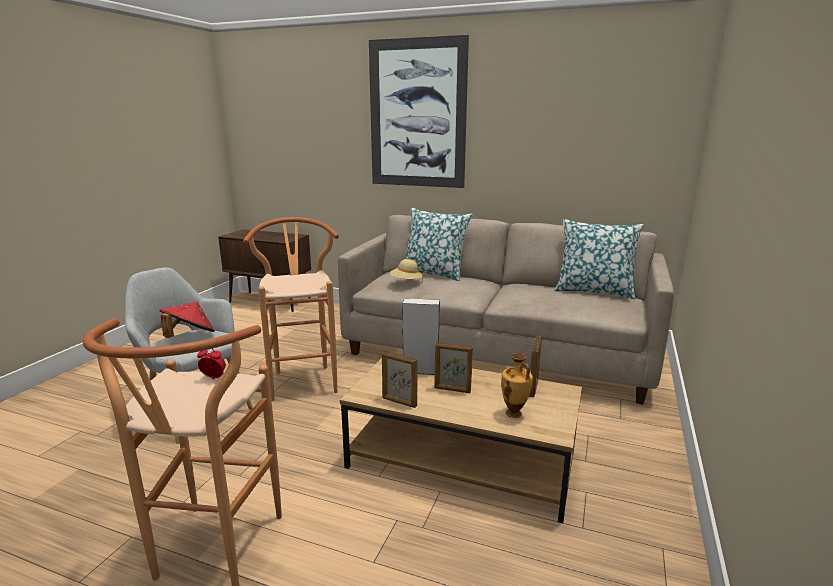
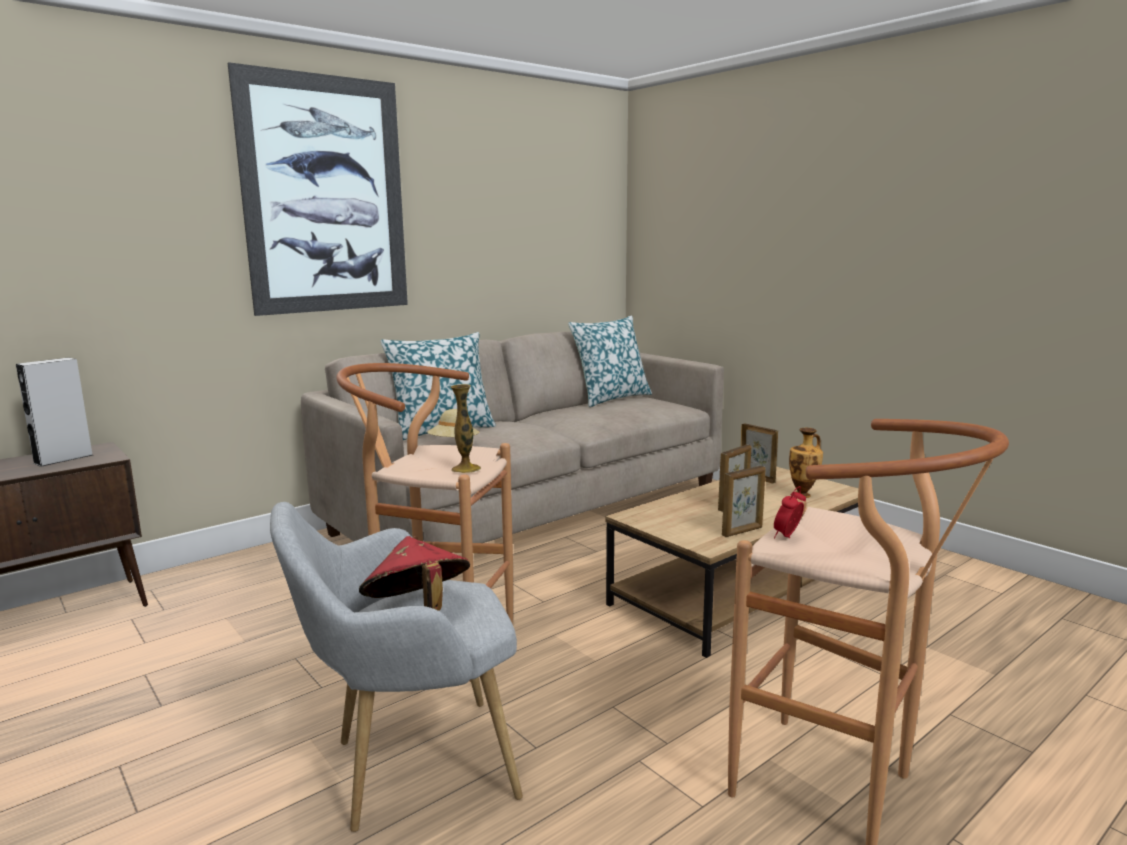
camera: 60 degrees left, 5 degrees down
grey speaker [402,299,440,375] -> grey speaker moved to [16,357,92,467]
none -> vase [450,384,481,473]

